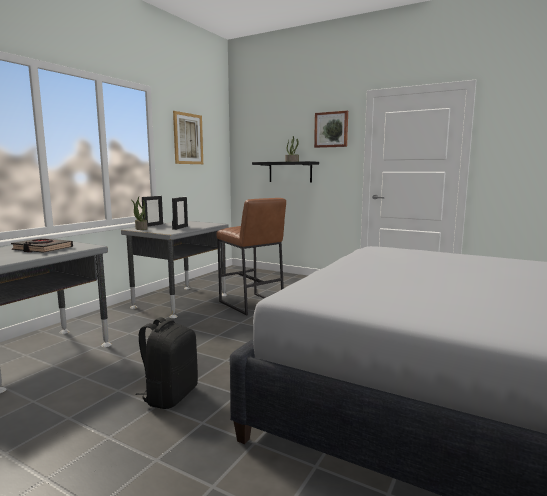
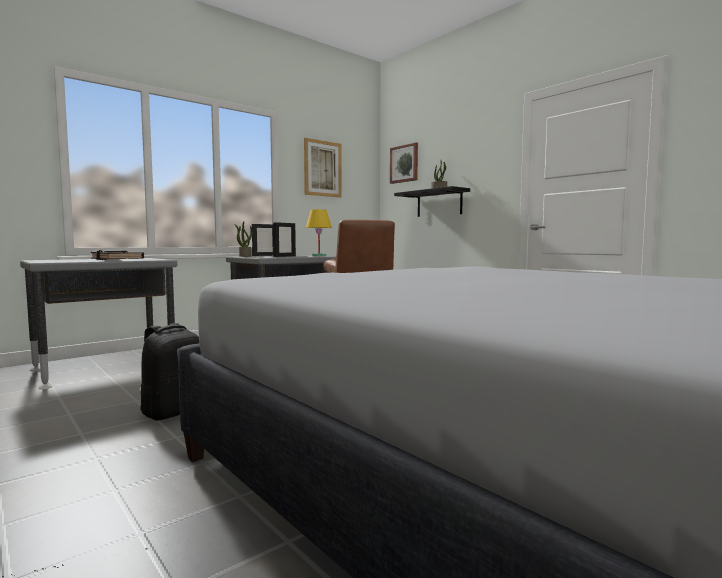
camera: 20 degrees right, 5 degrees down
picture [314,111,348,148] -> picture moved to [390,142,418,184]
none -> yellow table lamp [306,209,332,256]

